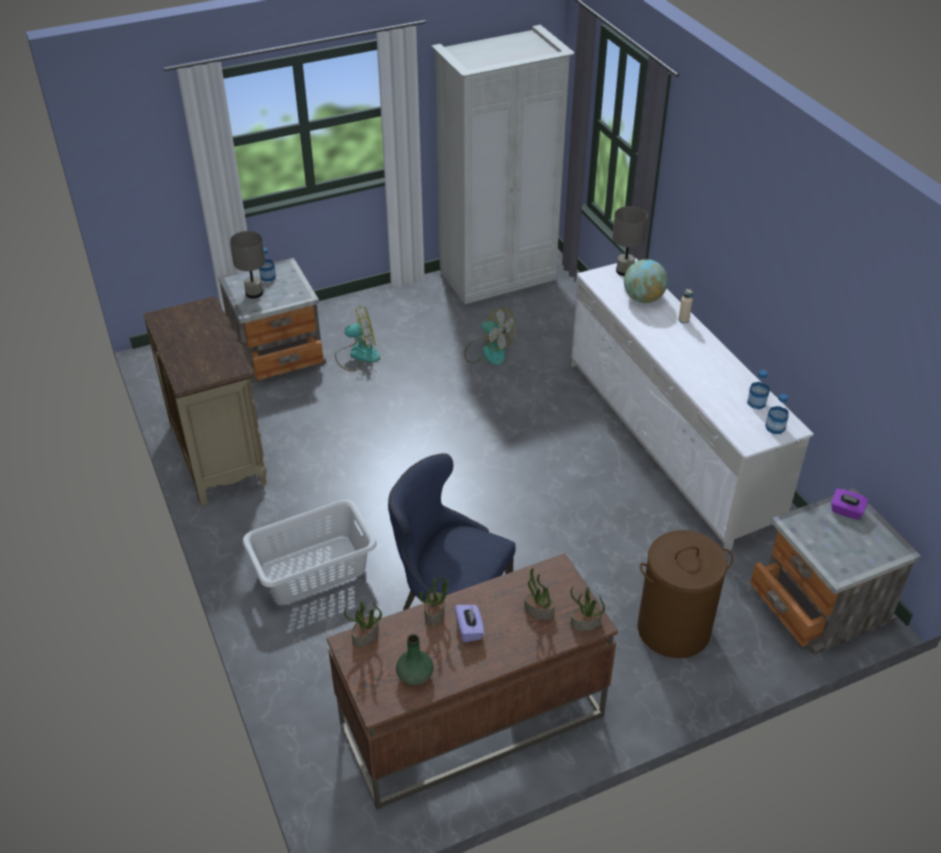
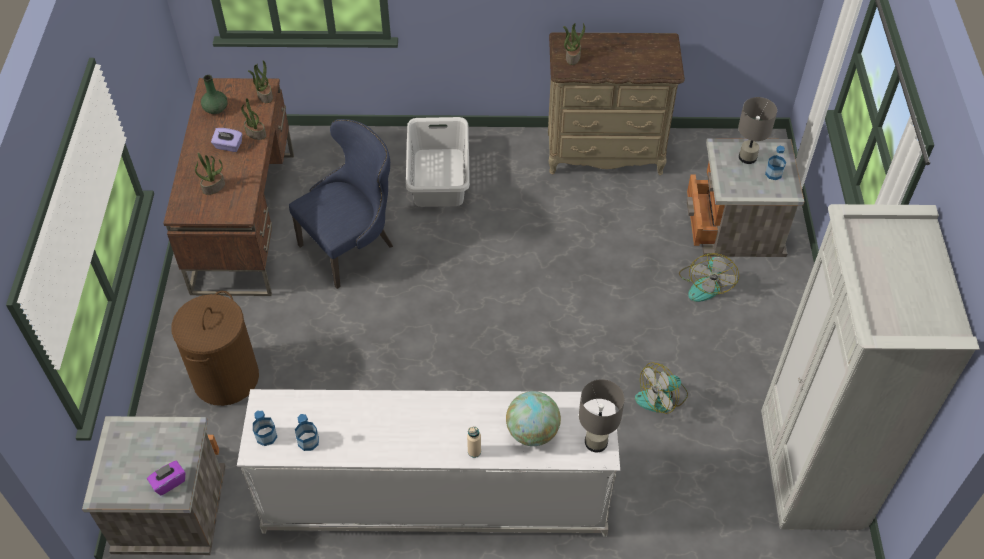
camera: 115 degrees right, 10 degrees up
potted plant [570,586,605,631] -> potted plant moved to [563,23,585,65]

